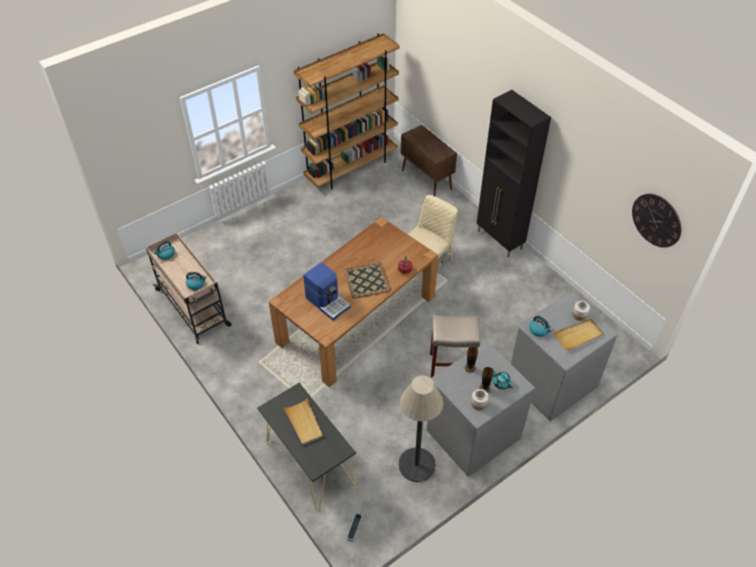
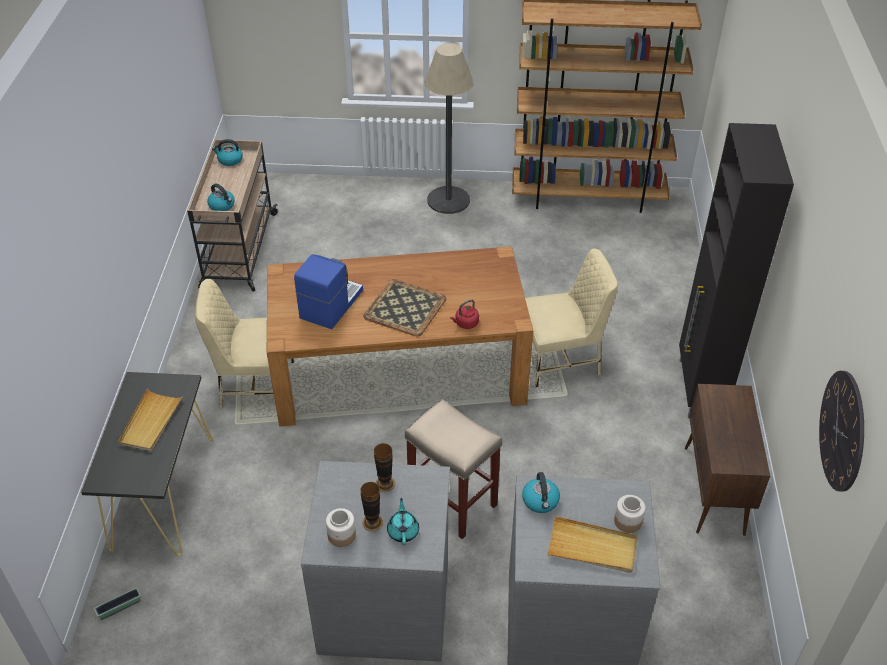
camera: 40 degrees right, 5 degrees down
coffee machine [303,262,351,321] -> coffee machine turned 150 degrees counterclockwise [294,254,363,329]
floor lamp [398,375,443,482] -> floor lamp moved to [425,43,473,214]
brown cabinet [401,125,457,196] -> brown cabinet moved to [685,384,770,536]
none -> beige chair [195,279,294,409]

